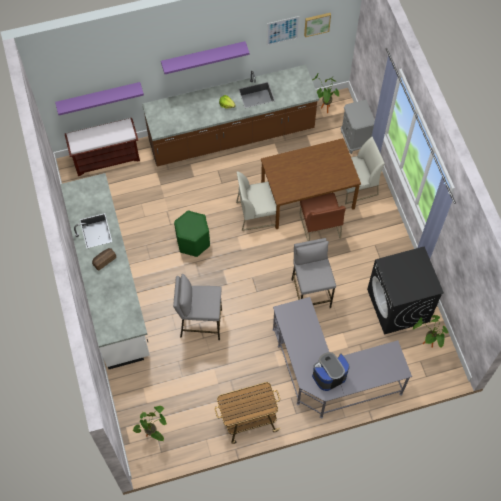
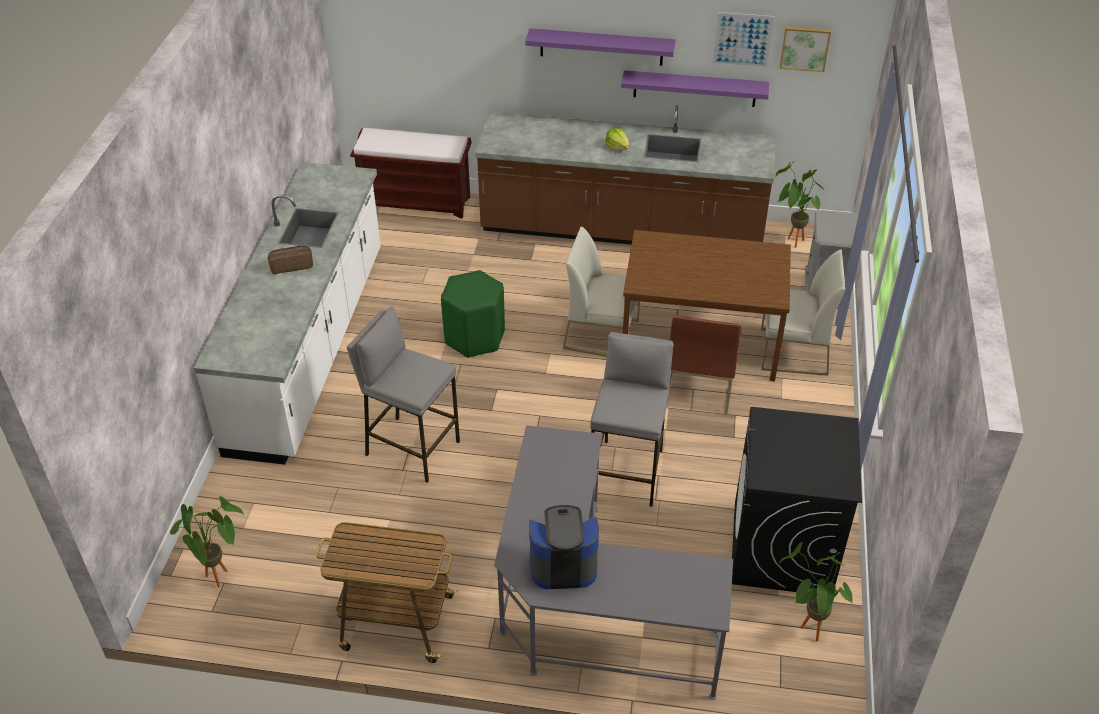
camera: 25 degrees right, 20 degrees down
purple shelf [55,82,144,115] -> purple shelf moved to [621,70,769,107]

